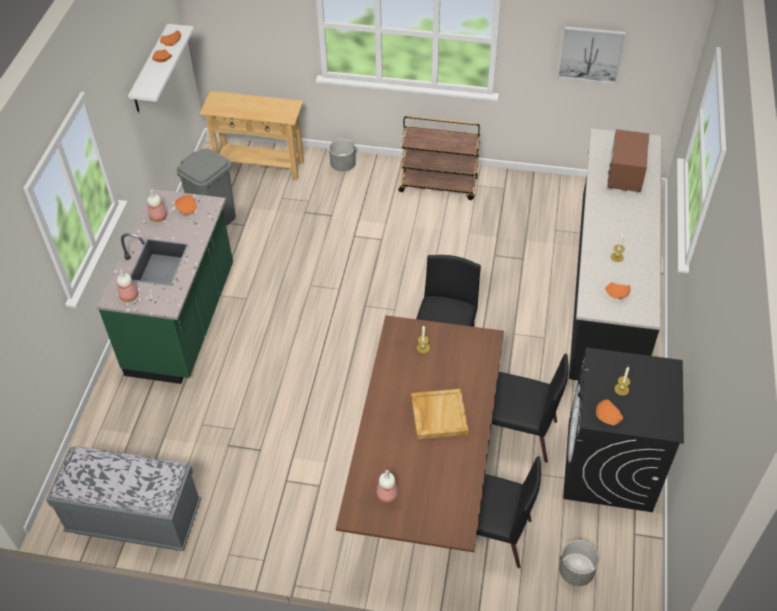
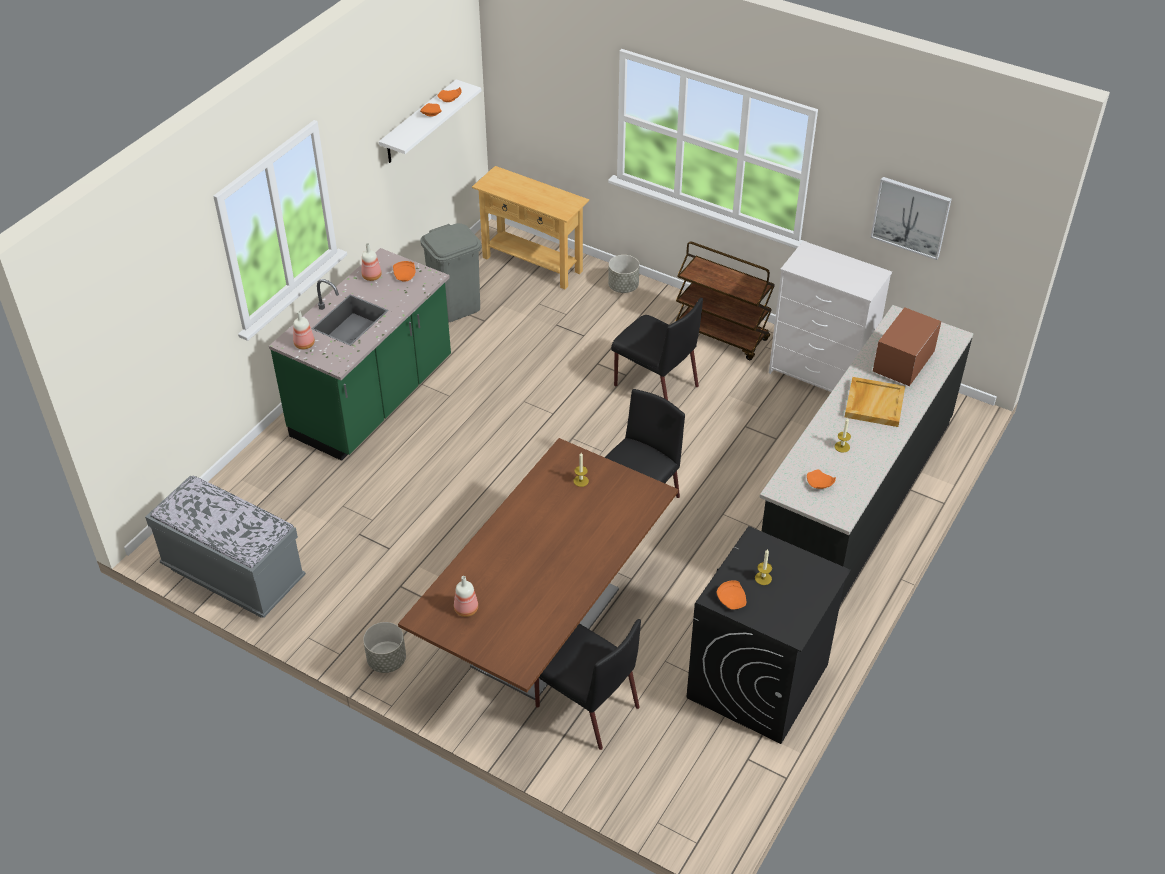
camera: 20 degrees right, 5 degrees down
beige tray [411,389,468,439] -> beige tray moved to [845,377,905,427]
black chair [492,354,569,463] -> black chair moved to [611,298,703,400]
grey planter [559,540,599,586] -> grey planter moved to [363,622,406,673]
none -> white dresser [769,241,892,392]

